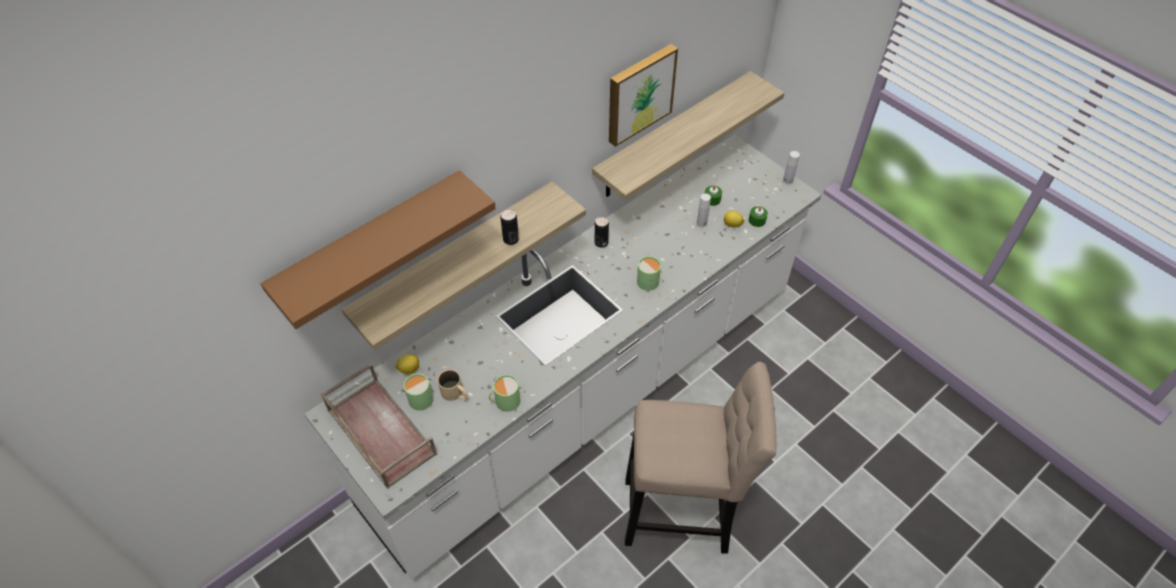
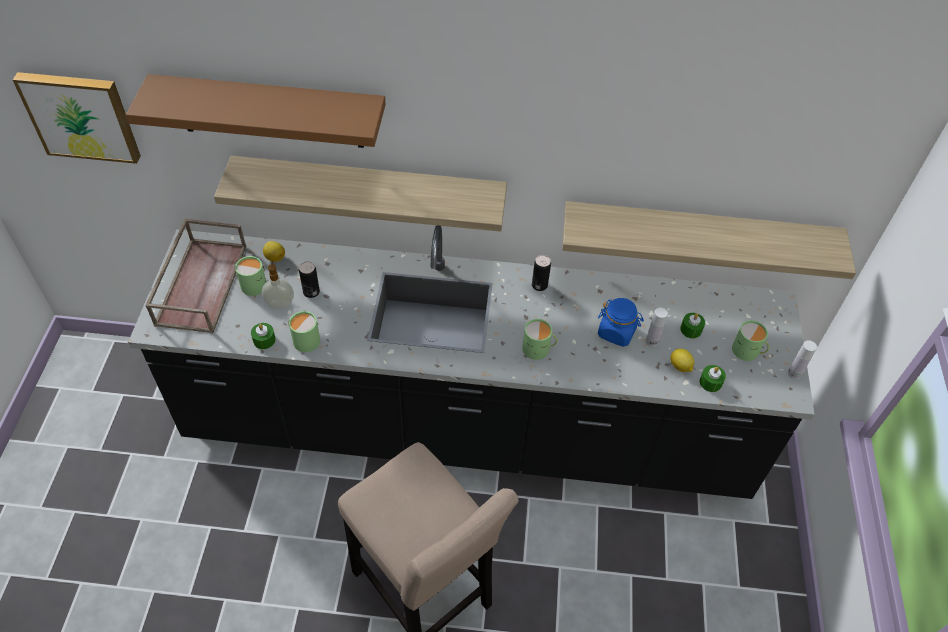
camera: 45 degrees right, 0 degrees up
white counter [304,134,821,580] -> black counter [128,225,815,499]
beige mug [438,370,469,401] -> soap dispenser [262,261,294,308]
can [500,209,519,245] -> can moved to [299,261,320,298]
picture [609,44,678,147] -> picture moved to [13,72,141,164]
none -> green candle [251,323,276,349]
none -> blue jar [598,298,644,347]
none -> green mug [732,320,769,361]

